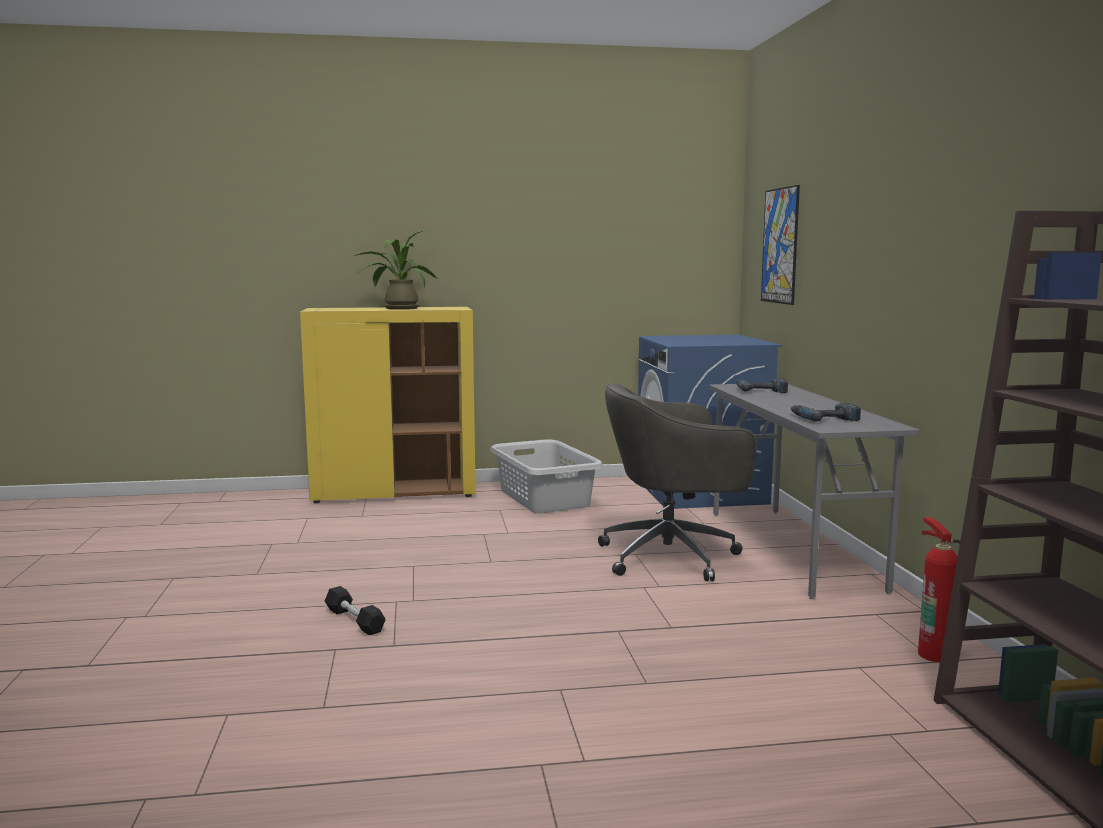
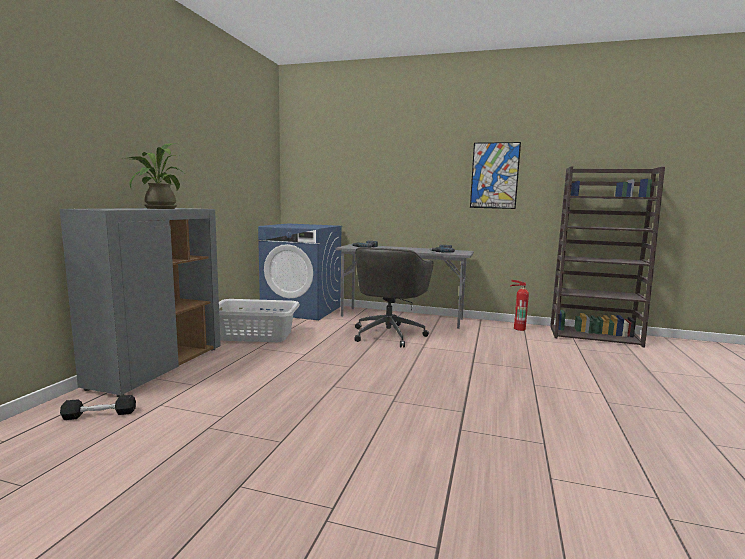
camera: 65 degrees left, 0 degrees up
yellow cabinet [300,307,476,503] -> grey cabinet [60,208,221,397]
black dumbbell [325,586,386,635] -> black dumbbell moved to [60,395,136,420]
picture [761,185,800,305] -> picture moved to [470,142,521,209]

